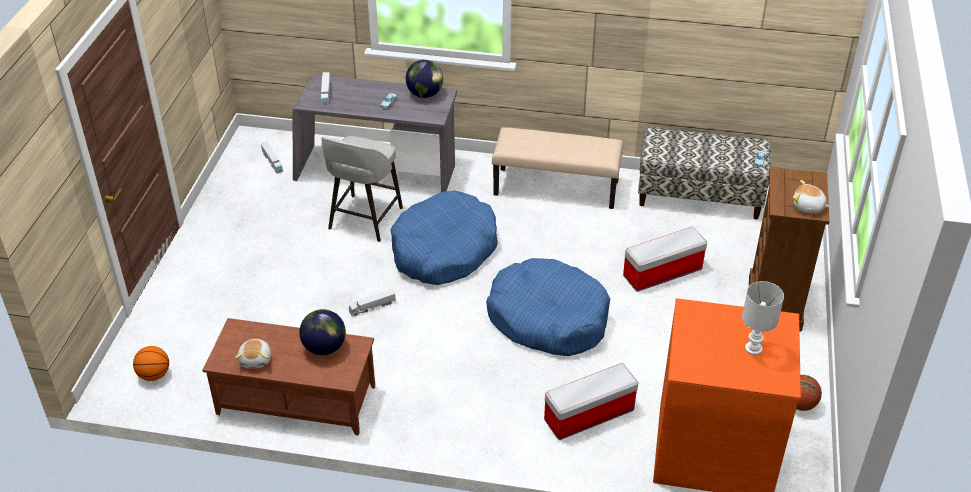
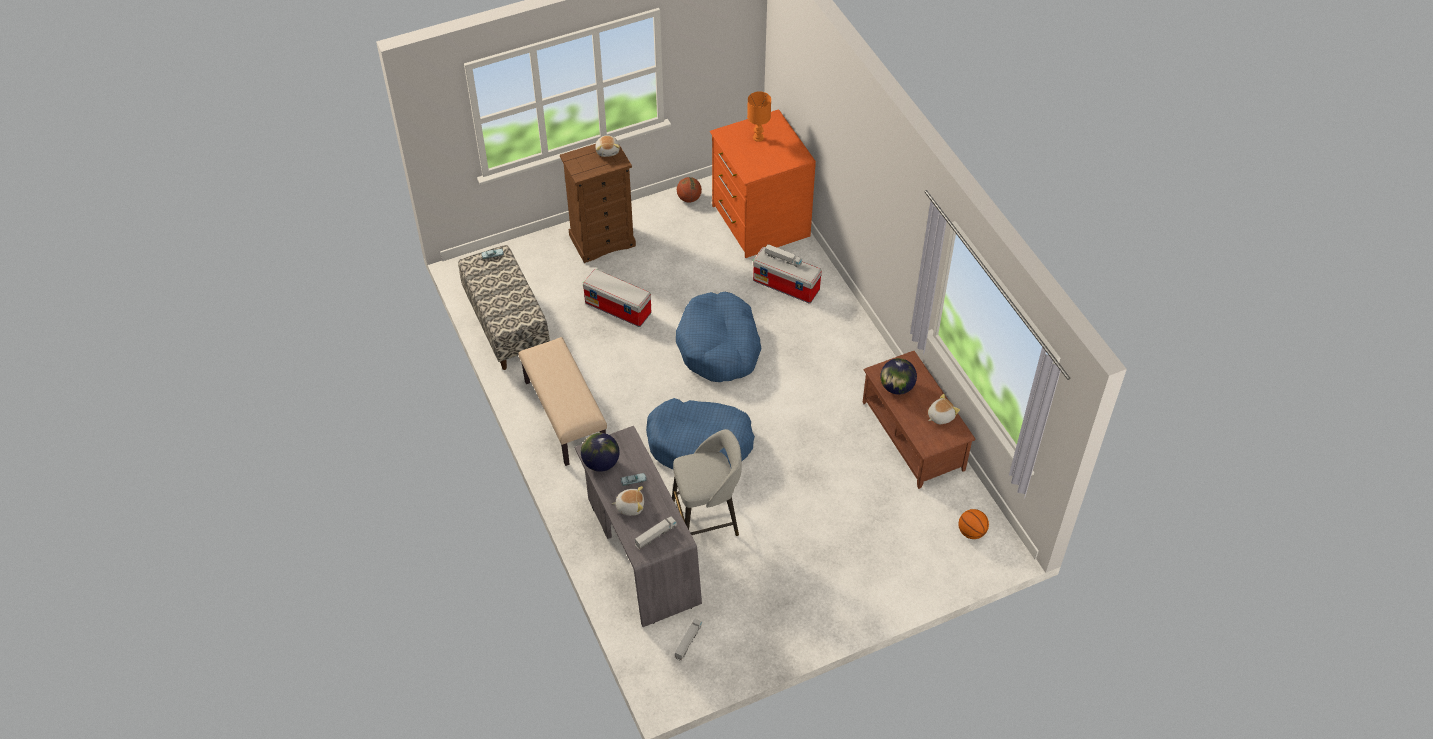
camera: 125 degrees left, 10 degrees up
toy truck [349,289,396,317] -> toy truck moved to [764,244,802,268]
white table lamp [742,281,784,355] -> orange table lamp [747,91,771,142]
none -> plush toy [612,486,644,516]

